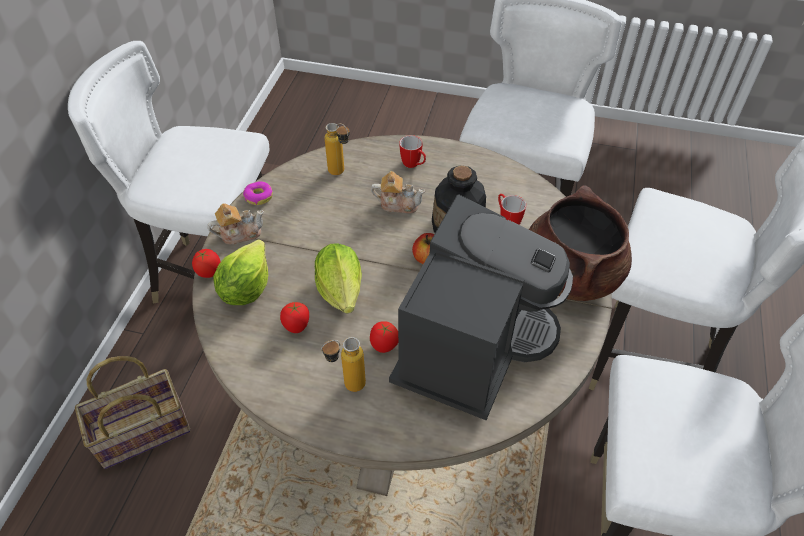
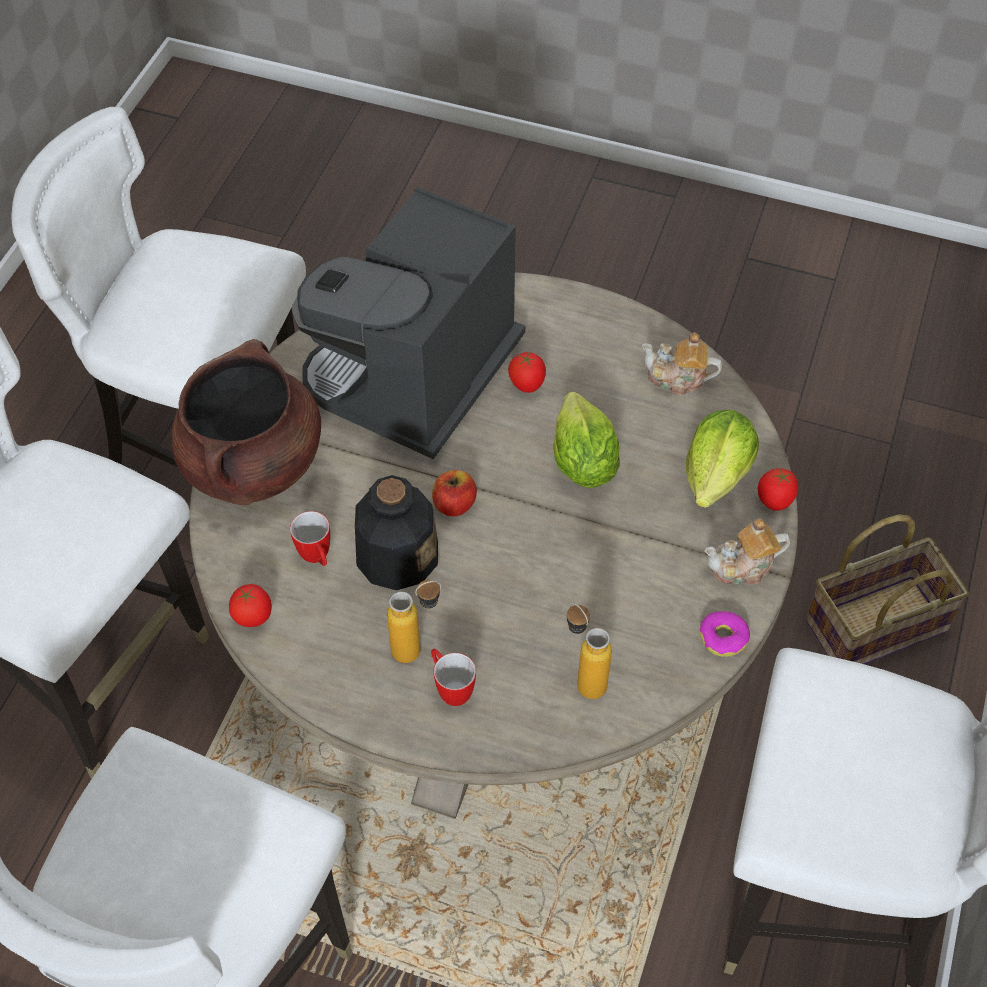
camera: 175 degrees left, 5 degrees up
tomato [280,302,309,333] -> tomato moved to [229,584,272,627]
bottle [321,337,366,392] -> bottle moved to [387,580,441,663]
teapot [371,171,425,214] -> teapot moved to [642,332,722,396]

